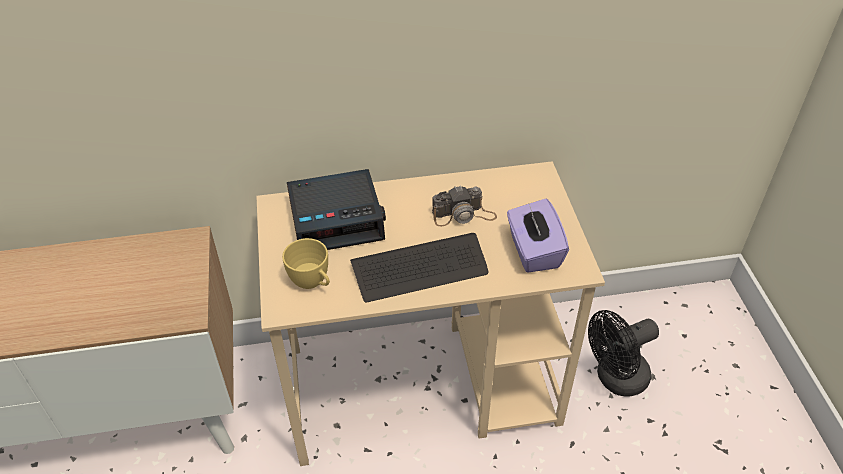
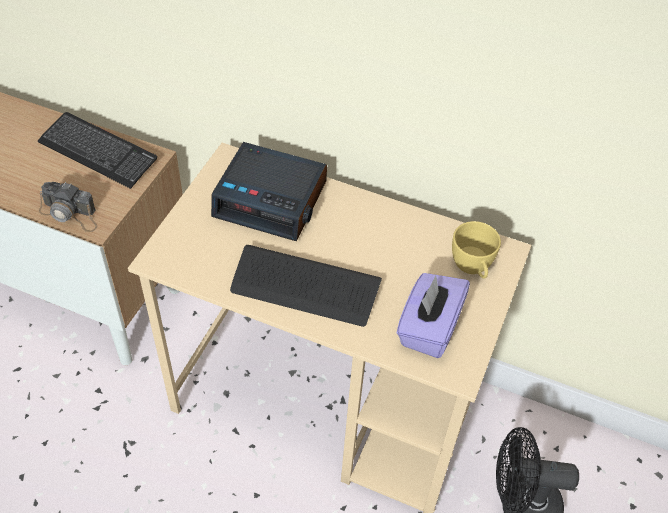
camera: 30 degrees right, 5 degrees up
yellow cup [282,238,330,289] -> yellow cup moved to [452,221,501,279]
camera [432,185,497,226] -> camera moved to [39,182,97,232]
none -> keyboard [38,112,157,189]

